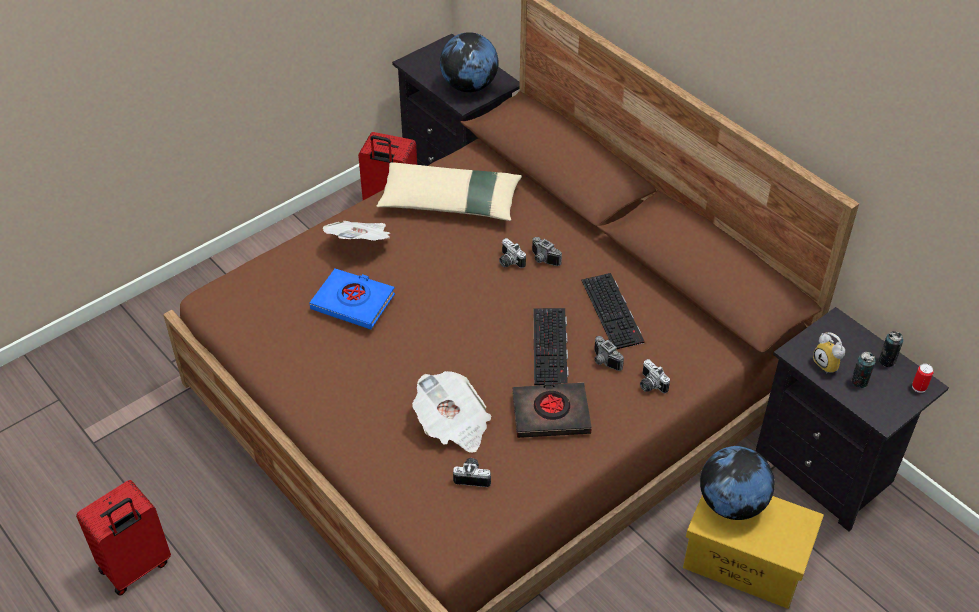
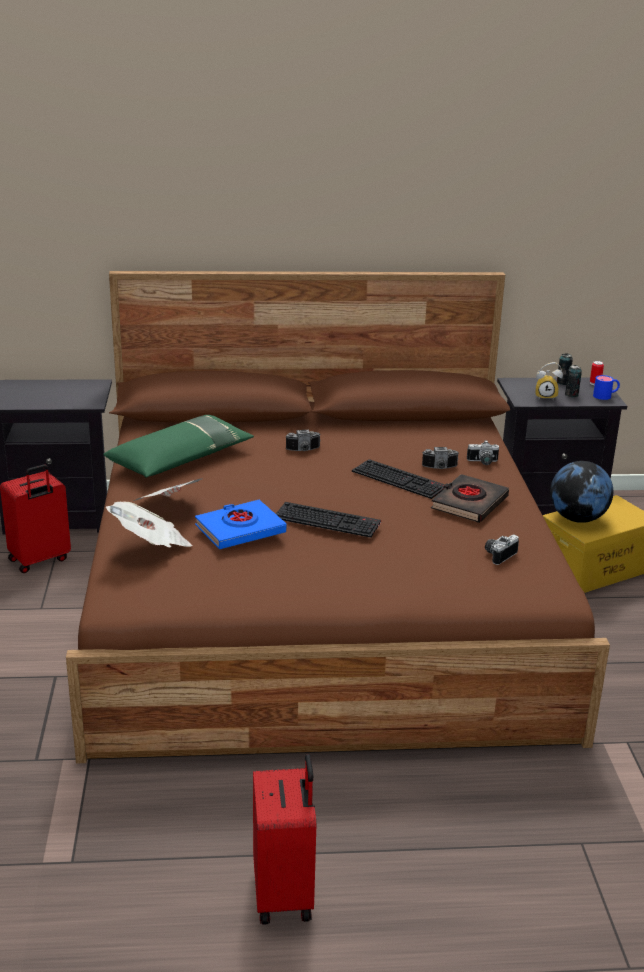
camera: 55 degrees left, 20 degrees down
beige pillow [376,163,522,221] -> green pillow [103,415,254,478]
newspaper [412,371,491,453] -> newspaper moved to [106,502,192,548]
globe [440,32,498,92] -> none
camera [499,238,526,268] -> none
keyboard [582,273,645,349] -> keyboard moved to [276,502,381,538]
none -> blue mug [593,375,620,400]

